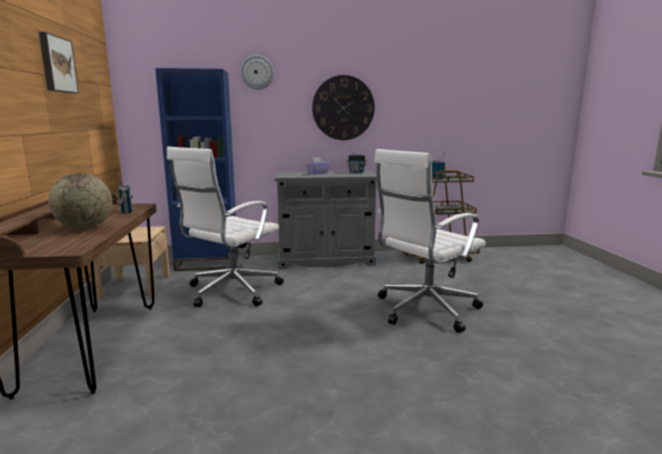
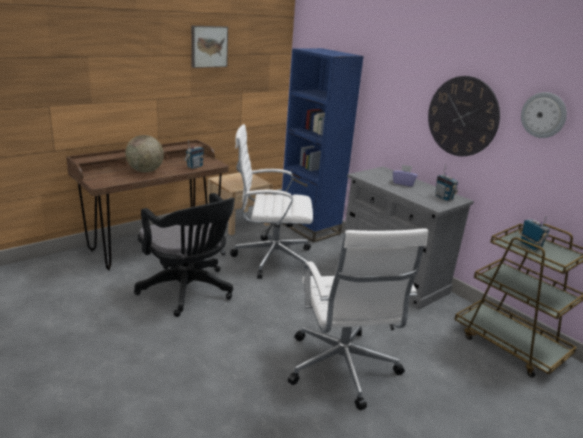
camera: 55 degrees right, 10 degrees up
wall clock [241,55,274,90] -> wall clock moved to [521,92,567,138]
white office chair [374,149,486,333] -> white office chair turned 120 degrees counterclockwise [288,229,428,410]
none -> black office chair [134,193,235,317]

